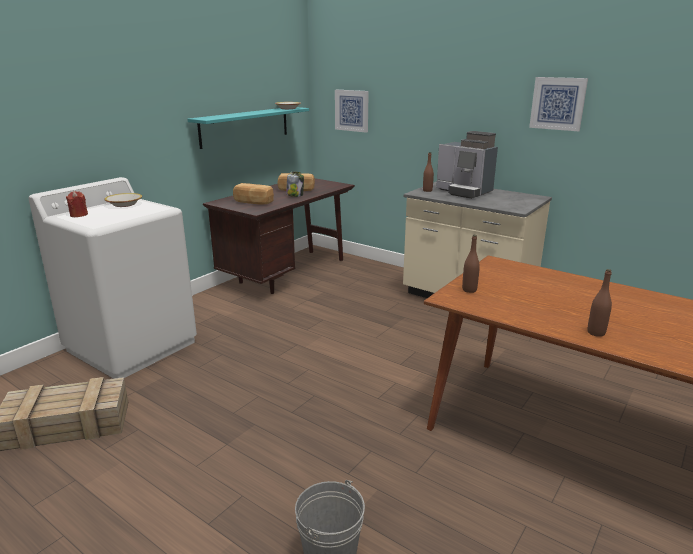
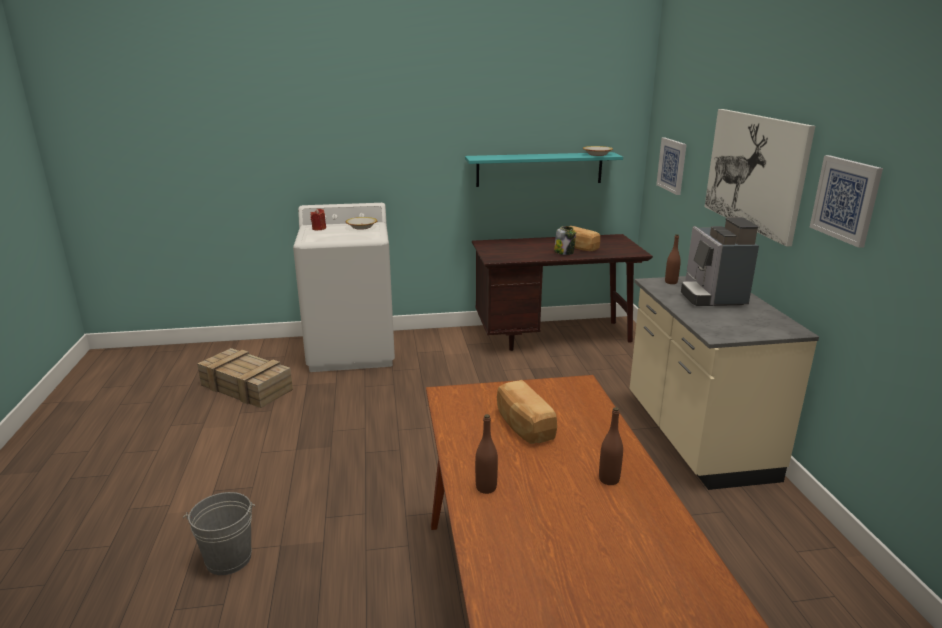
camera: 45 degrees right, 0 degrees up
bread [233,183,274,205] -> bread moved to [497,380,557,444]
brown bottle [462,235,480,293] -> brown bottle moved to [599,407,623,485]
none -> picture [705,109,815,247]

